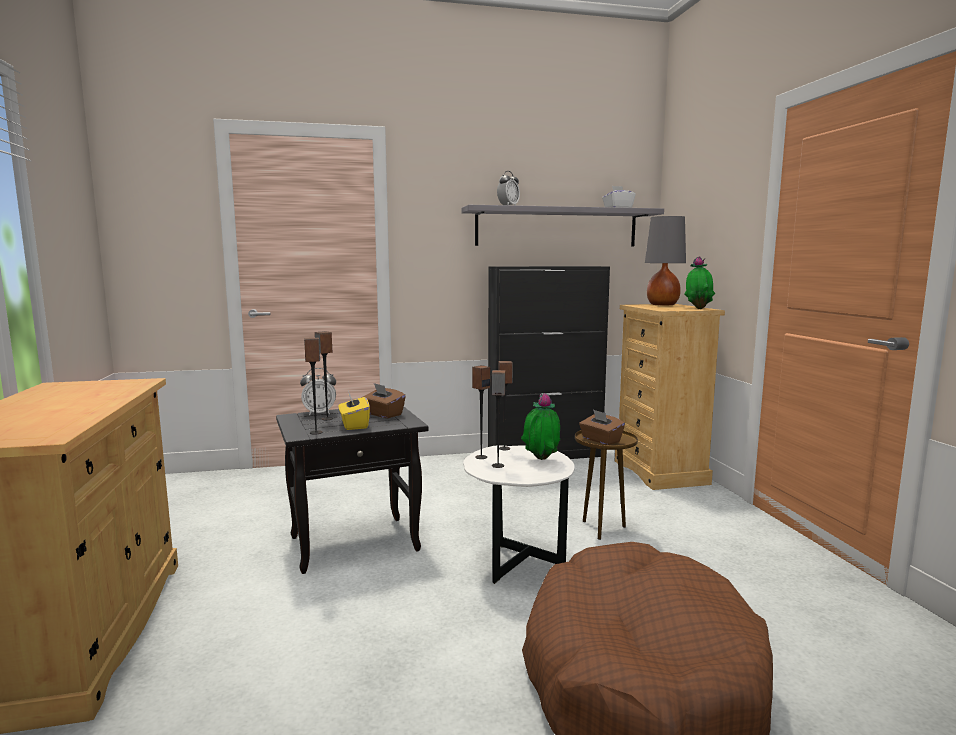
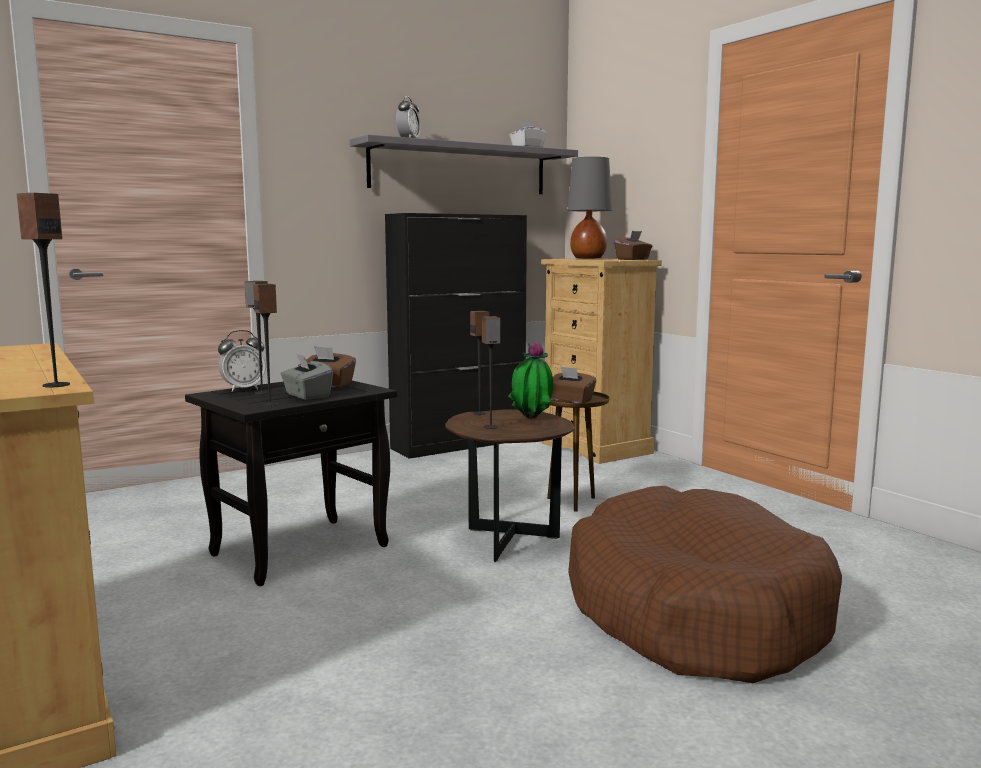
camera: 20 degrees left, 0 degrees up
yellow tissue box [338,390,370,430] -> grey tissue box [281,353,333,400]
white side table [463,445,575,584] -> brown side table [446,409,575,562]
speaker [472,365,490,459] -> speaker moved to [17,193,70,388]
potted plant [684,256,715,309] -> brown tissue box [614,231,652,260]

